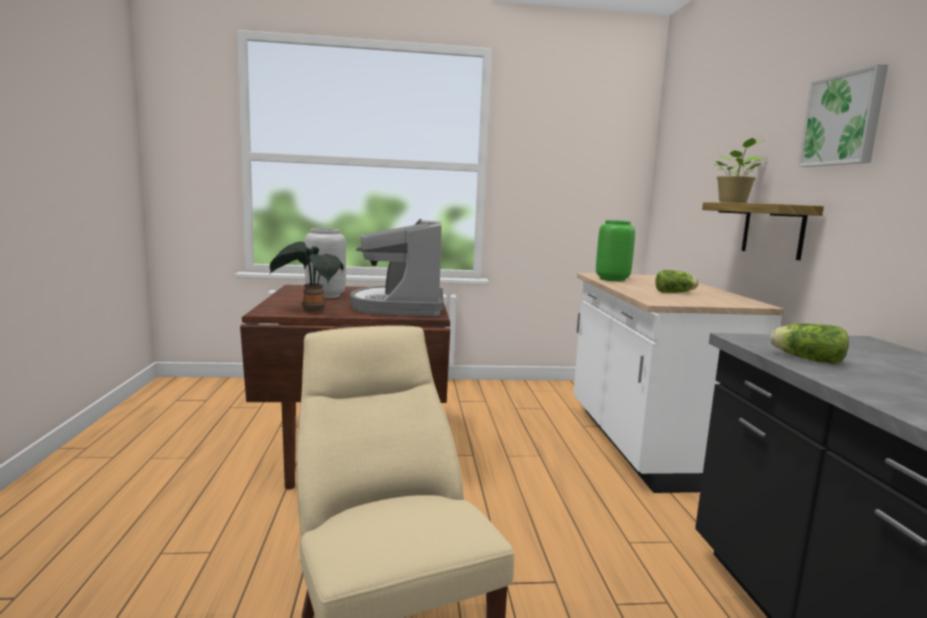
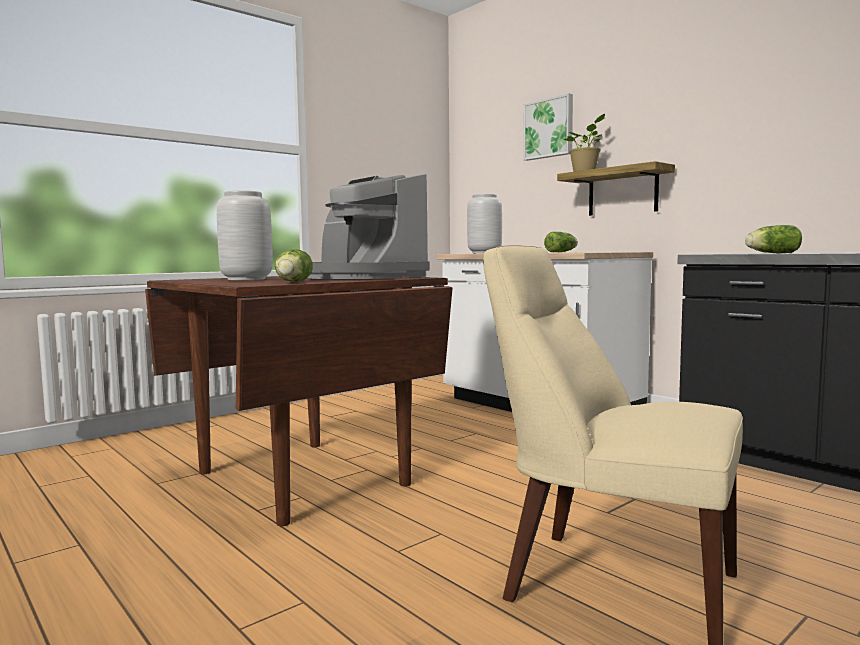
camera: 35 degrees left, 5 degrees down
potted plant [270,242,344,313] -> lettuce [275,249,313,282]
green vase [596,220,635,281] -> grey vase [467,194,502,253]
picture [798,64,888,167] -> picture moved to [523,93,573,161]

